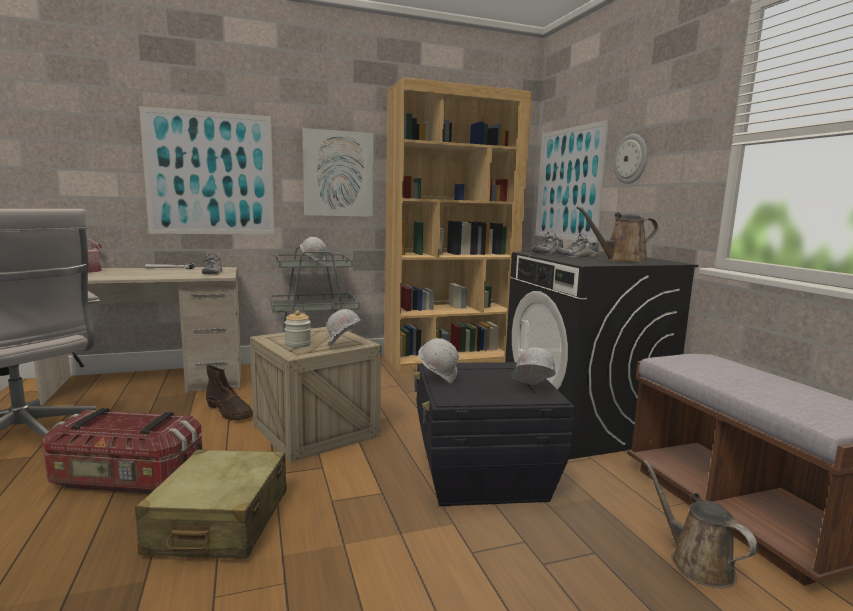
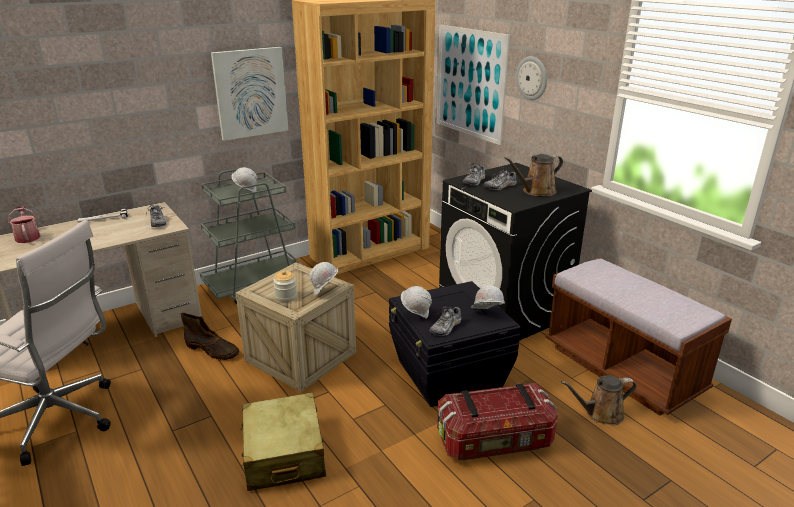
camera: 15 degrees left, 15 degrees up
storage box [42,408,203,494] -> storage box moved to [437,383,558,460]
picture [139,106,274,235] -> none
brown watering can [643,460,758,588] -> brown watering can turned 60 degrees counterclockwise [561,375,637,425]
none -> shoe [429,306,461,336]

